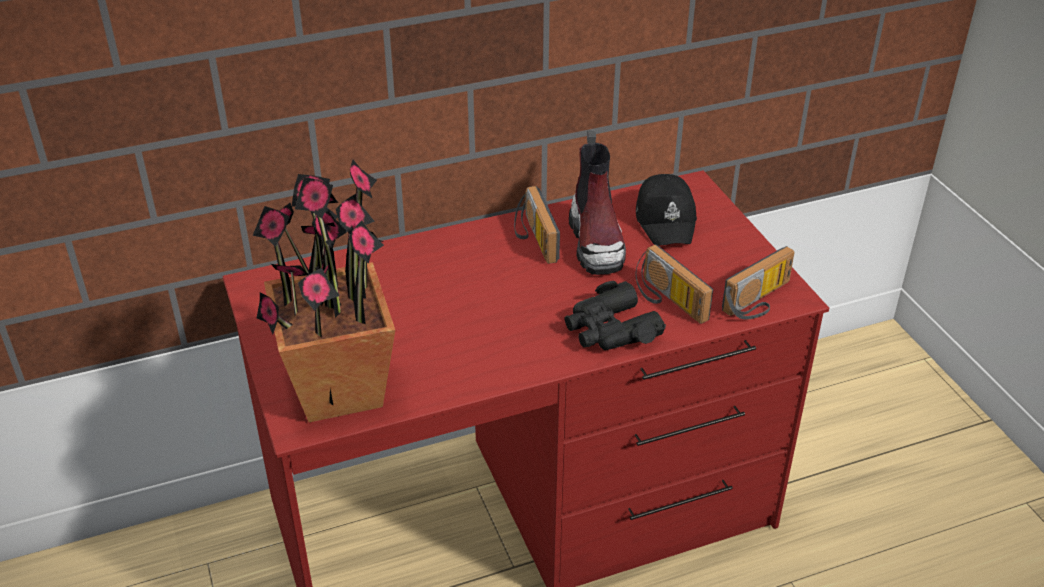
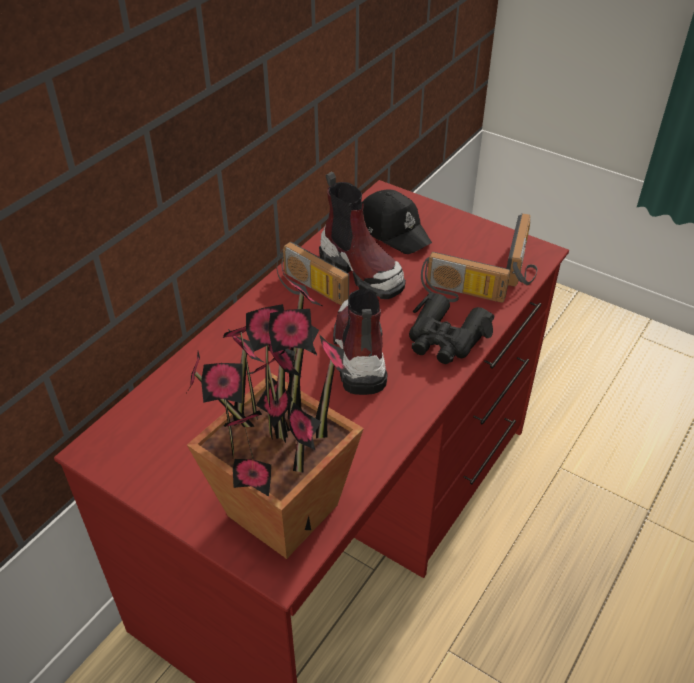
camera: 35 degrees left, 5 degrees up
none -> boot [333,289,387,395]

